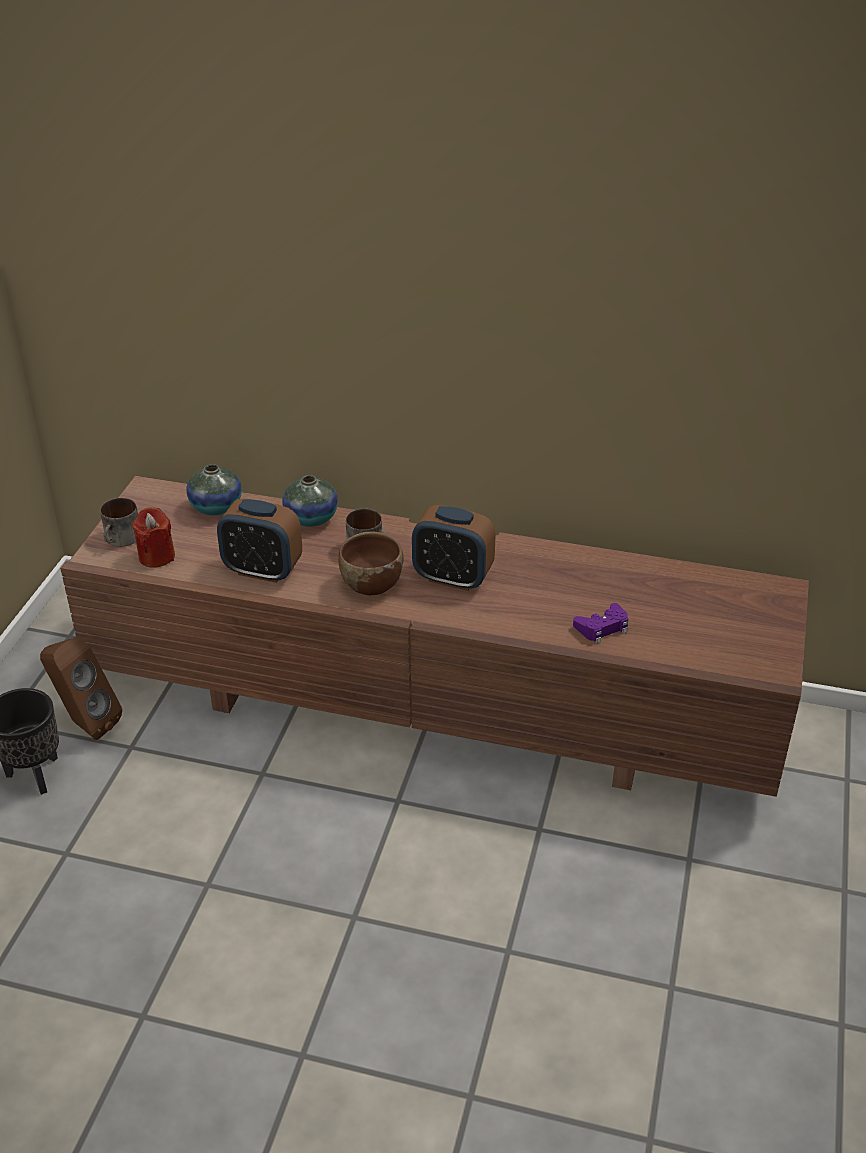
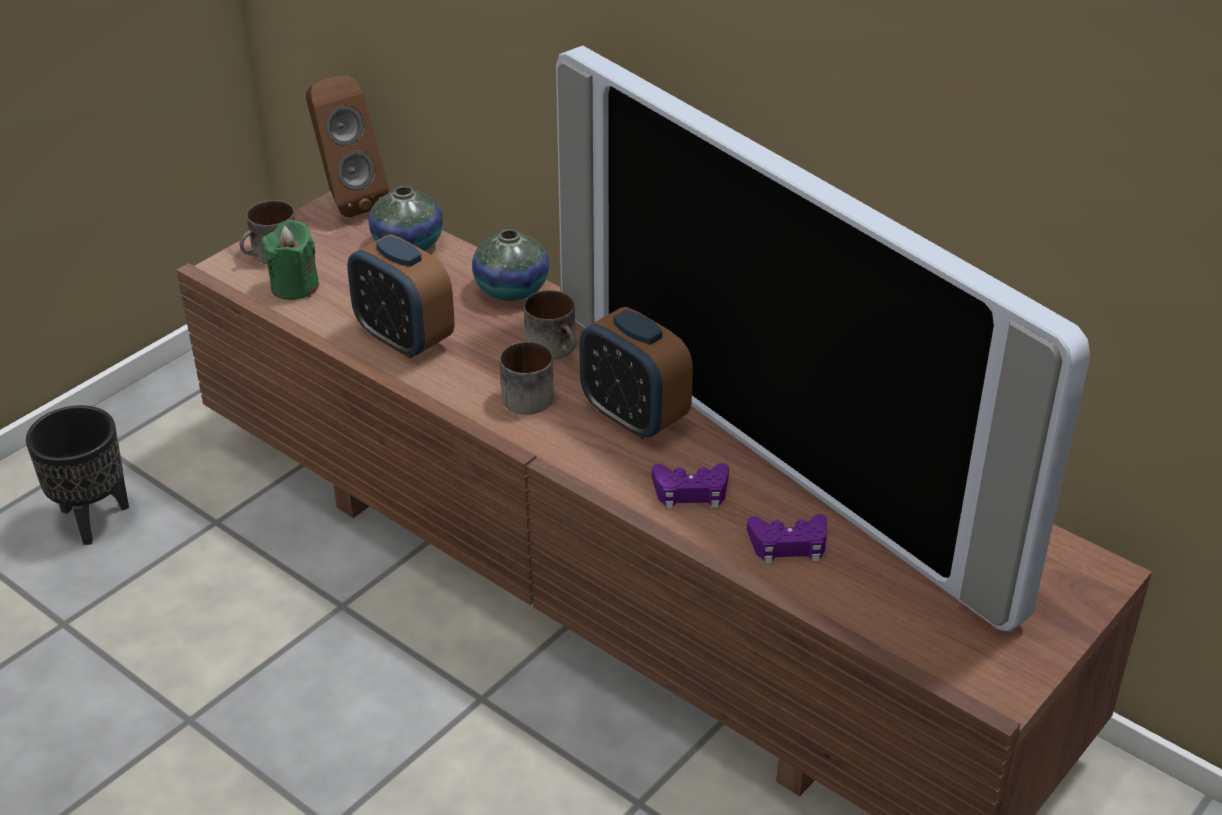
camera: 25 degrees right, 0 degrees up
brown speaker [40,637,122,740] -> brown speaker moved to [306,75,389,218]
red candle [132,508,175,568] -> green candle [262,220,319,300]
brown bowl [339,532,404,595] -> mug [500,342,554,414]
none -> television [556,46,1090,632]
none -> purple game controller [652,463,729,509]

